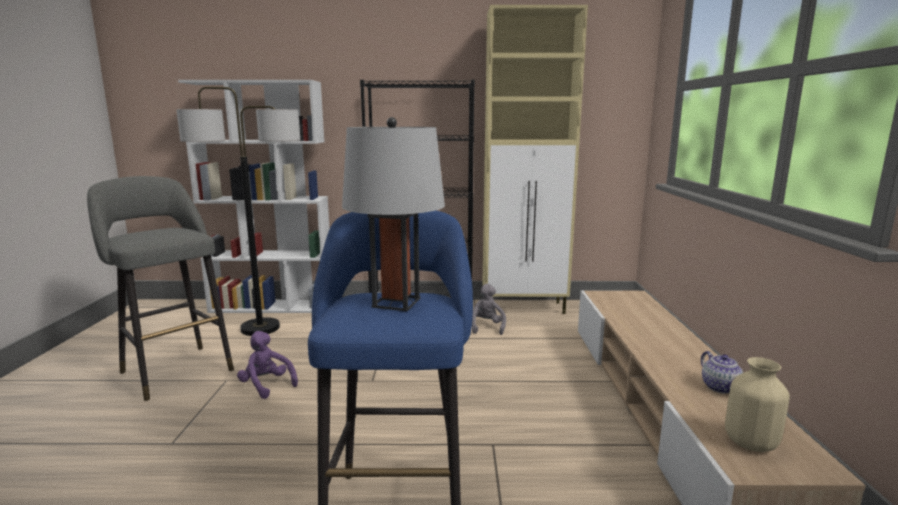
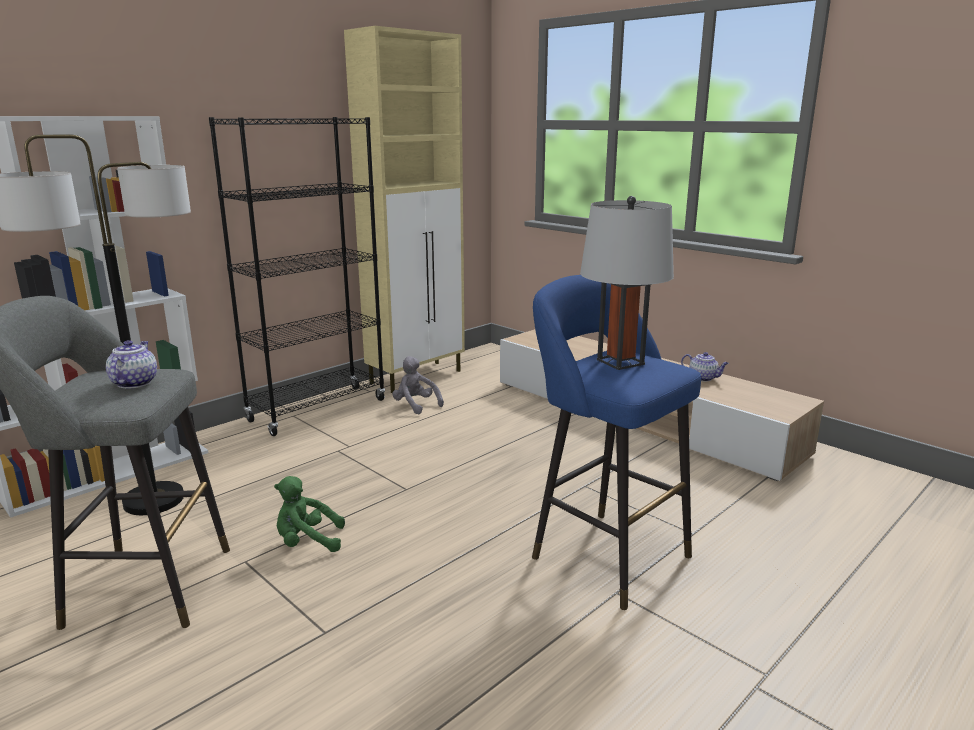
camera: 45 degrees left, 5 degrees up
purple plush toy [237,331,298,399] -> green plush toy [274,476,345,552]
beige vase [725,357,790,452] -> none
none -> teapot [106,340,157,388]

